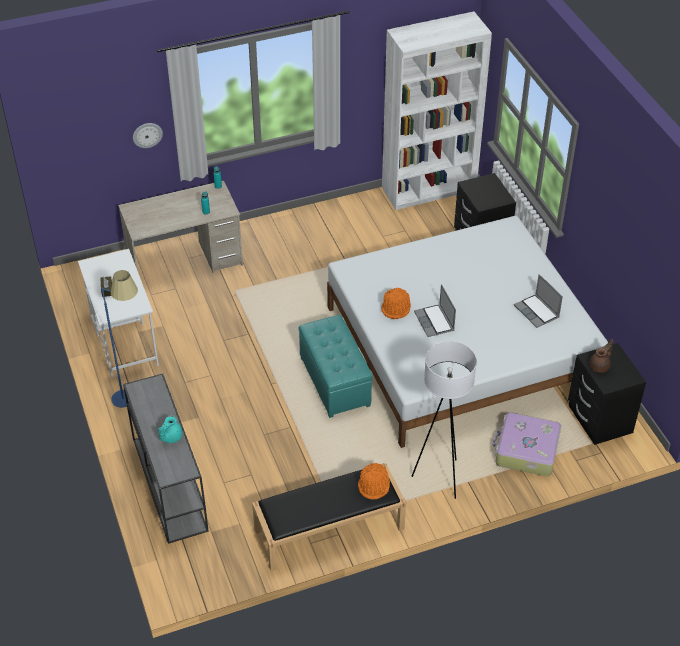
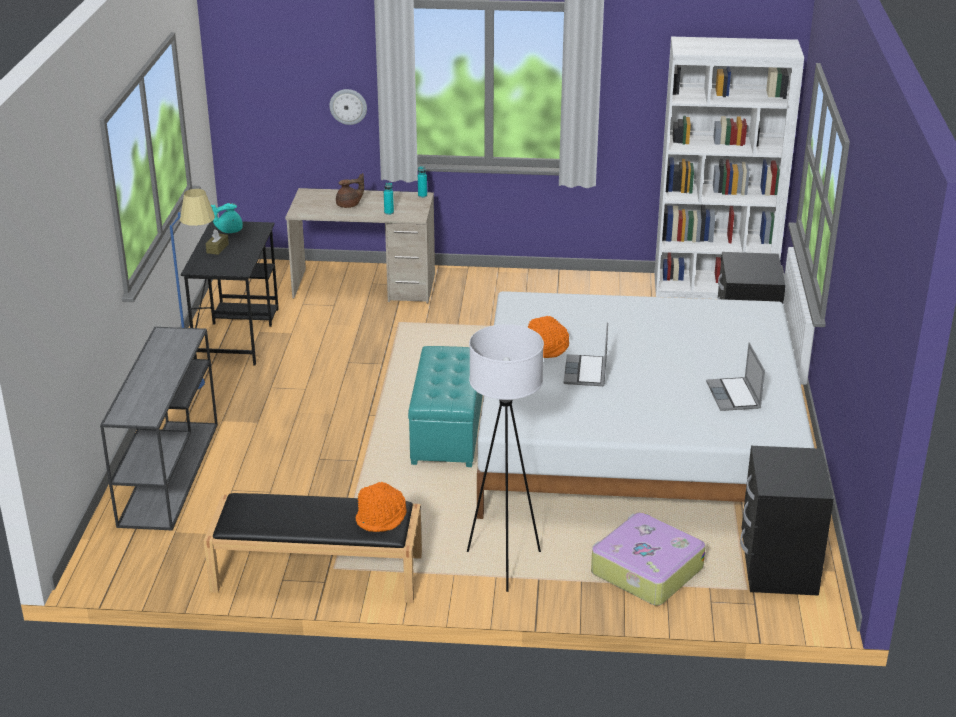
camera: 25 degrees right, 15 degrees down
white desk [78,249,159,378] -> black desk [181,221,279,366]
turquoise teapot [158,416,182,443] -> turquoise teapot moved to [211,203,243,233]
brown teapot [590,339,613,373] -> brown teapot moved to [336,173,364,208]

